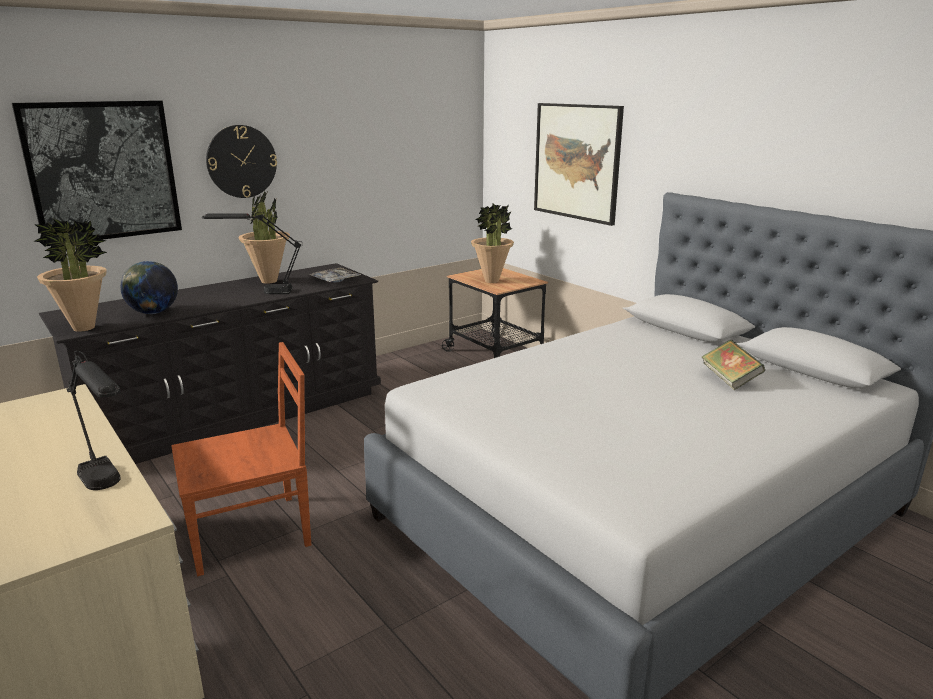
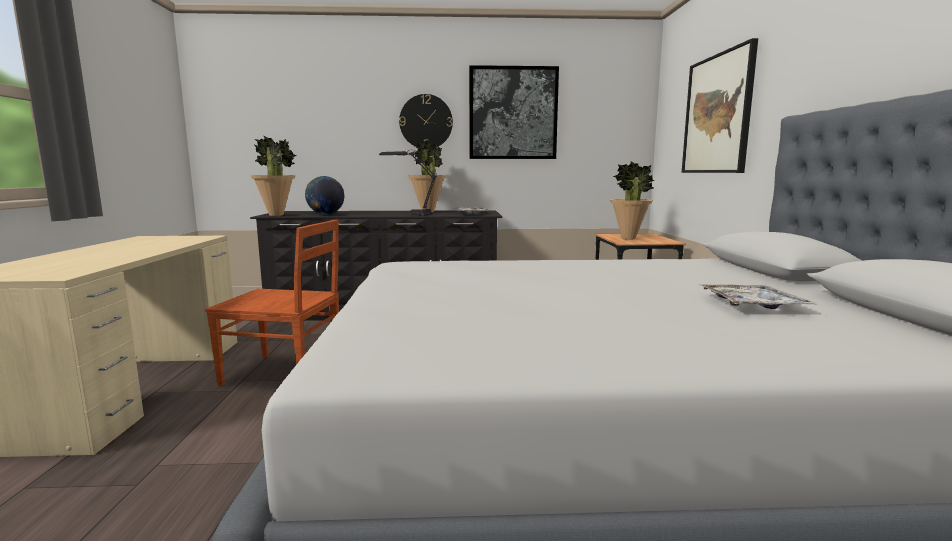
camera: 35 degrees right, 10 degrees down
picture [12,100,182,246] -> picture moved to [469,65,559,159]
black table lamp [66,351,121,490] -> none
book [702,340,765,390] -> tray [698,284,817,309]

